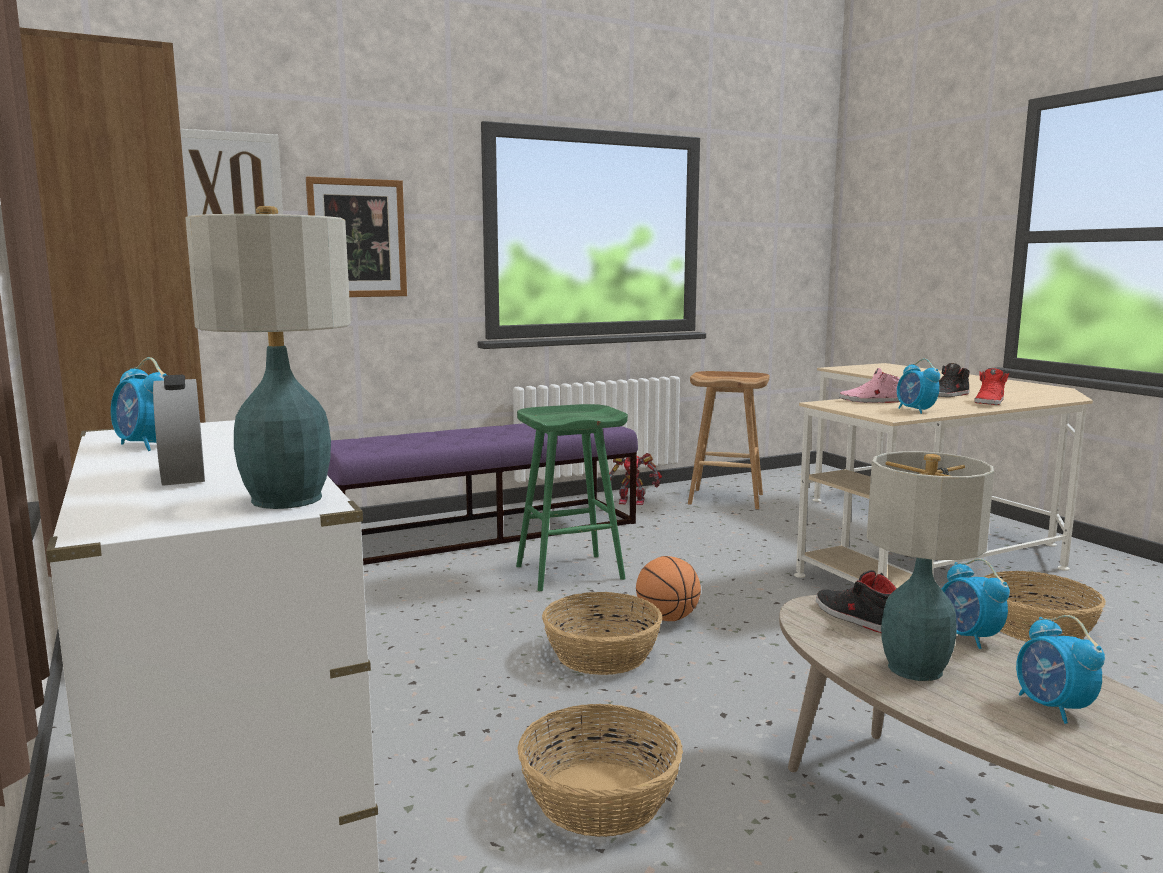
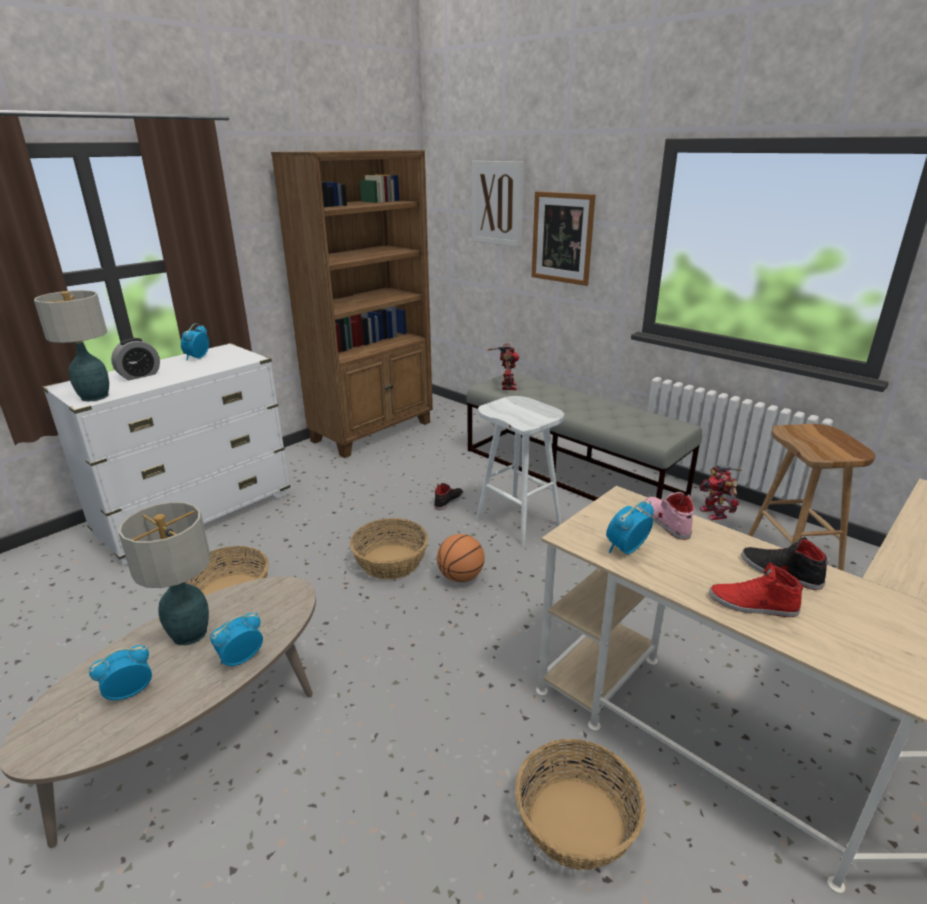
camera: 70 degrees right, 15 degrees up
purple bench [327,423,638,565] -> grey bench [466,373,702,501]
green stool [516,404,628,591] -> white stool [477,396,564,546]
black shoe [816,570,897,633] -> black shoe moved to [434,483,463,510]
none -> toy robot [488,343,519,390]

